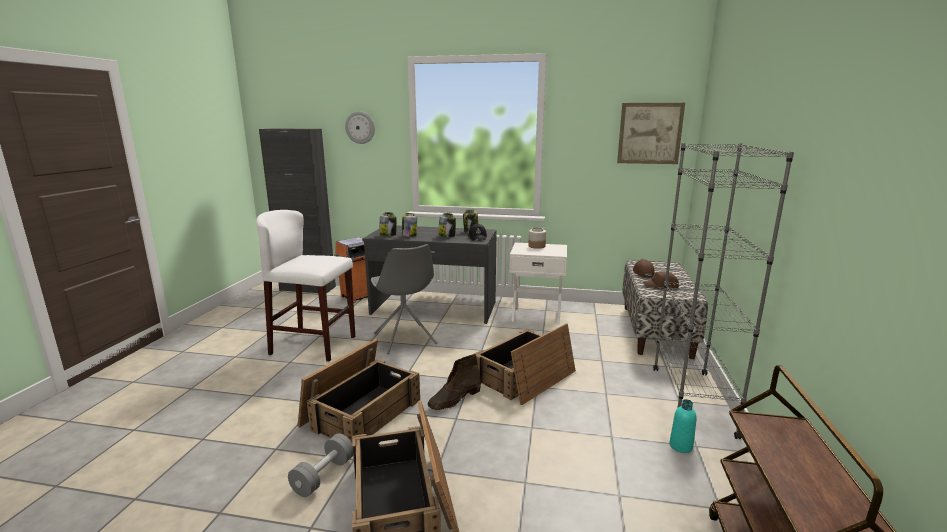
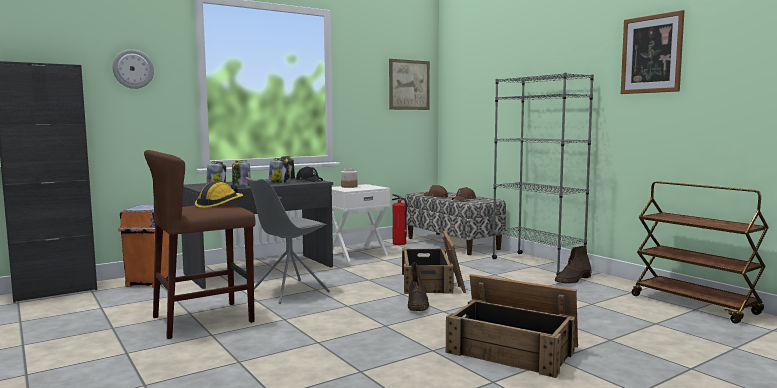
camera: 45 degrees left, 10 degrees down
white stool [256,210,355,361] -> brown stool [144,150,255,339]
grey dumbbell [288,433,353,497] -> none
crate [298,339,420,444] -> none
grey chair [371,244,438,354] -> grey chair turned 120 degrees clockwise [246,177,330,304]
turquoise bottle [670,399,697,453] -> brown boot [555,246,592,284]
none -> hard hat [195,181,243,208]
none -> fire extinguisher [392,194,407,245]
none -> picture [621,10,684,94]

